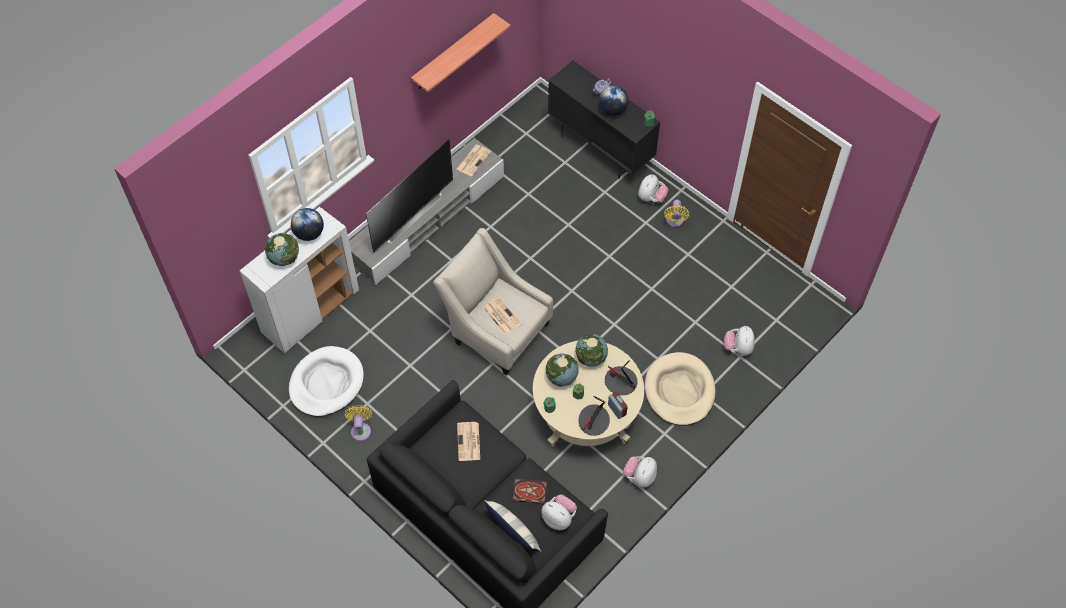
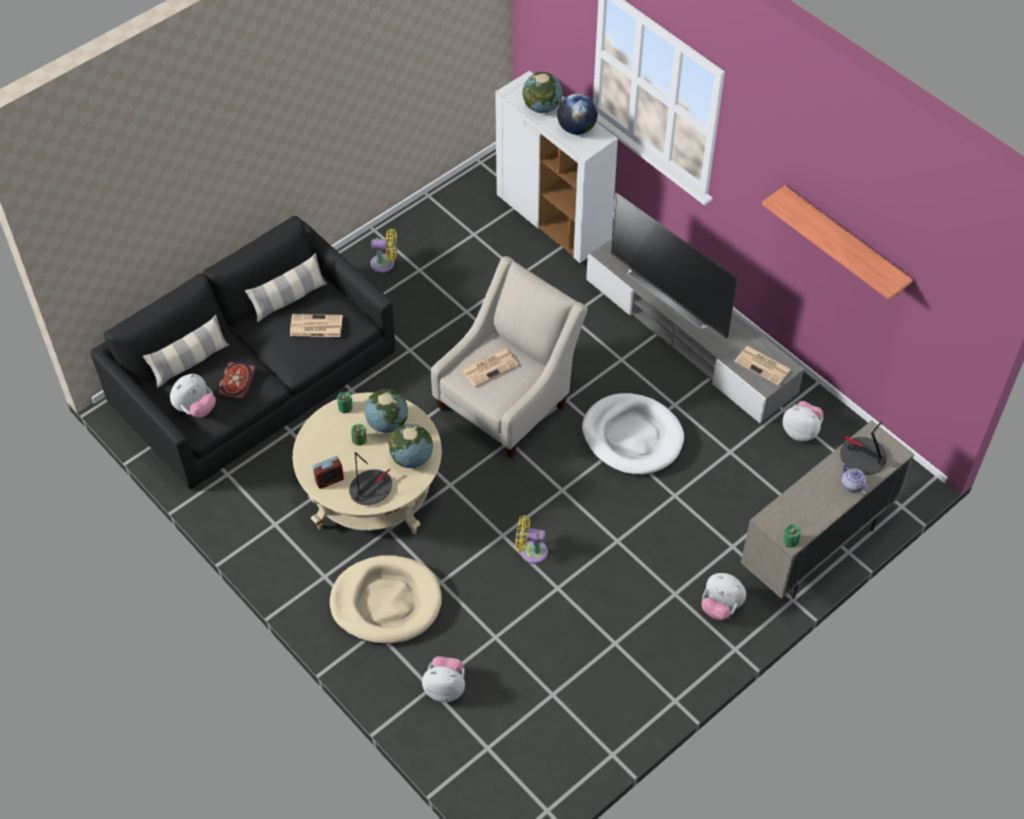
camera: 95 degrees right, 5 degrees down
white dog bed [289,346,364,417] -> white dog bed moved to [582,393,684,475]
black cabinet [548,60,660,179] -> beige cabinet [741,420,914,599]
table lamp [578,396,610,436] -> table lamp moved to [840,422,887,475]
globe [599,86,628,116] -> none
plush toy [623,456,657,487] -> plush toy moved to [783,401,823,441]
yellow fan [664,200,689,227] -> yellow fan moved to [515,515,548,564]
none -> pillow [245,253,327,322]

